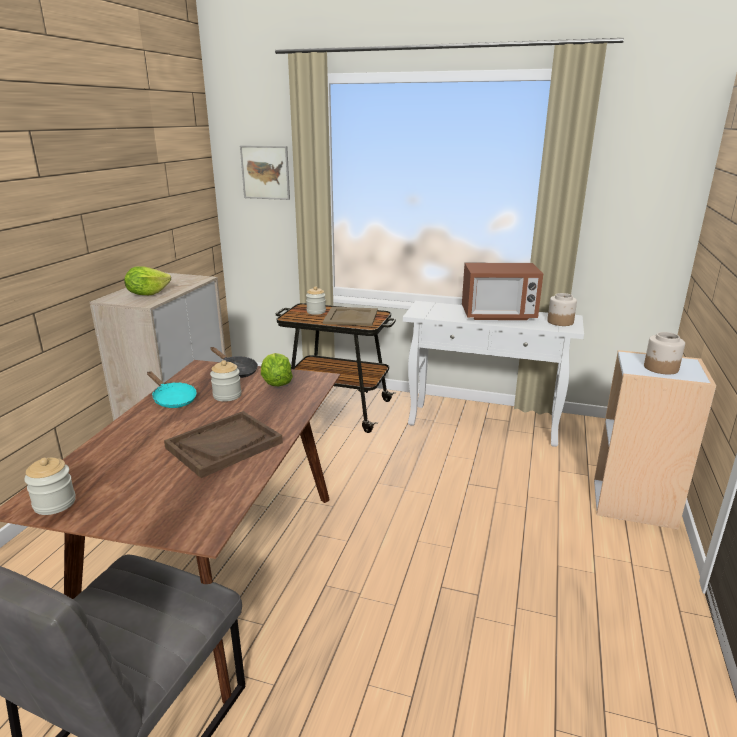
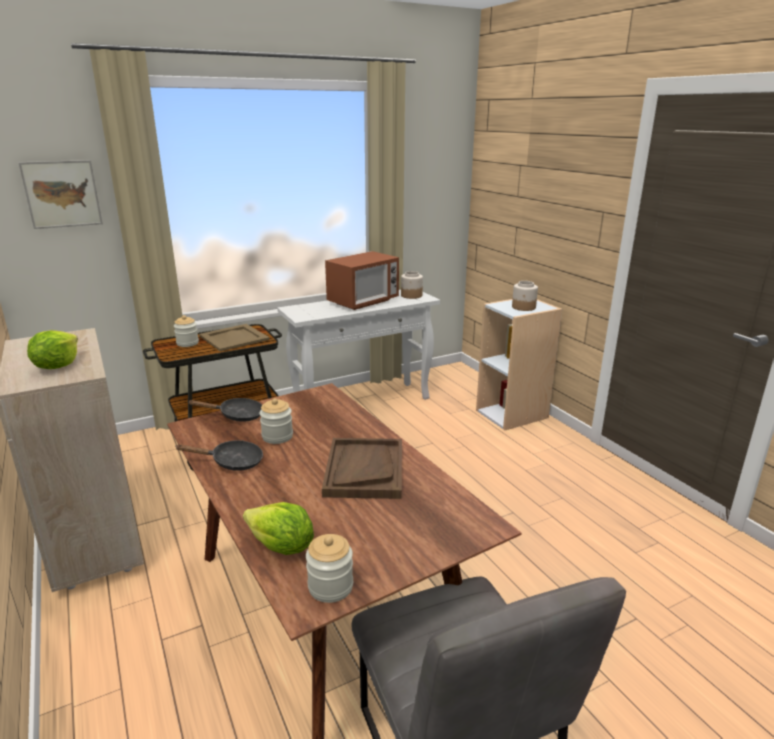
camera: 45 degrees left, 0 degrees up
turquoise frying pan [147,371,197,408] -> black frying pan [176,440,263,471]
lettuce [261,353,293,386] -> lettuce moved to [243,502,314,555]

